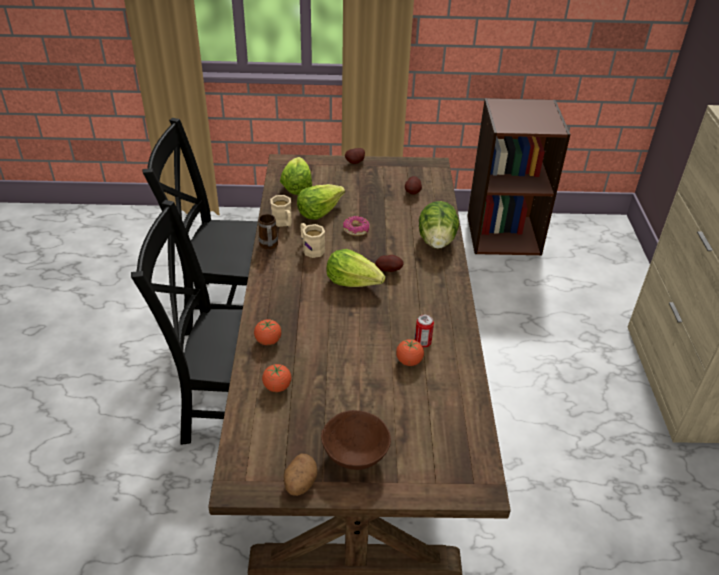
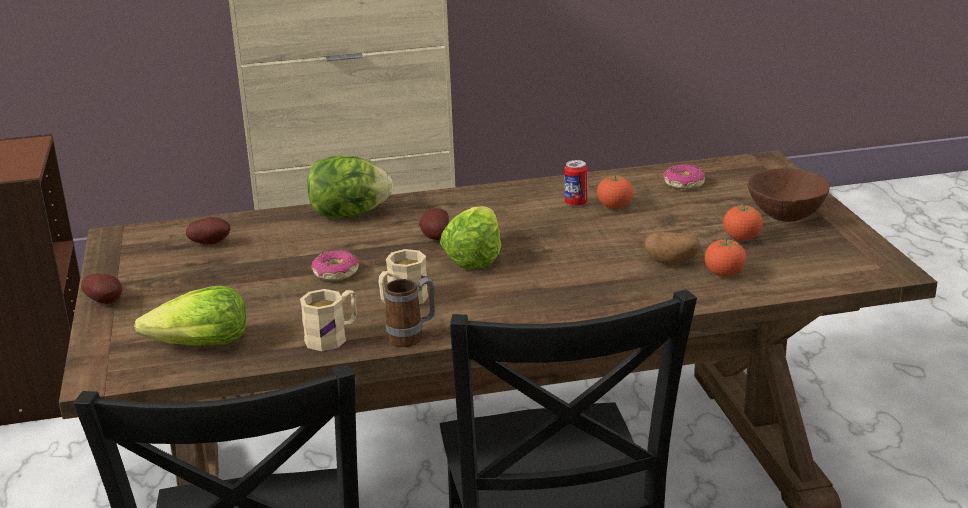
camera: 100 degrees left, 15 degrees down
tomato [254,320,281,345] -> tomato moved to [723,204,763,241]
potato [284,454,317,496] -> potato moved to [644,232,701,265]
lettuce [297,184,345,220] -> none
none -> donut [663,164,705,189]

